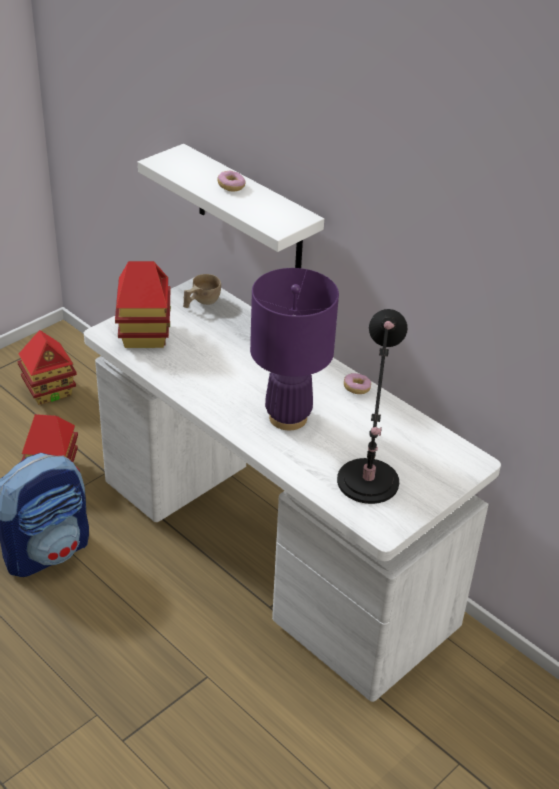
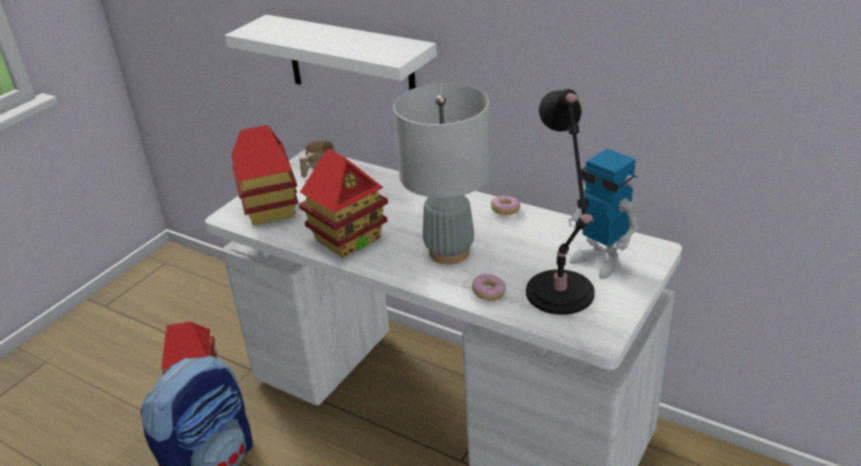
camera: 10 degrees left, 5 degrees down
toy house [17,330,77,405] -> toy house moved to [299,149,388,258]
donut [217,171,245,192] -> donut moved to [472,274,506,301]
purple table lamp [250,268,339,430] -> grey table lamp [393,83,491,264]
none -> toy robot [568,149,639,279]

